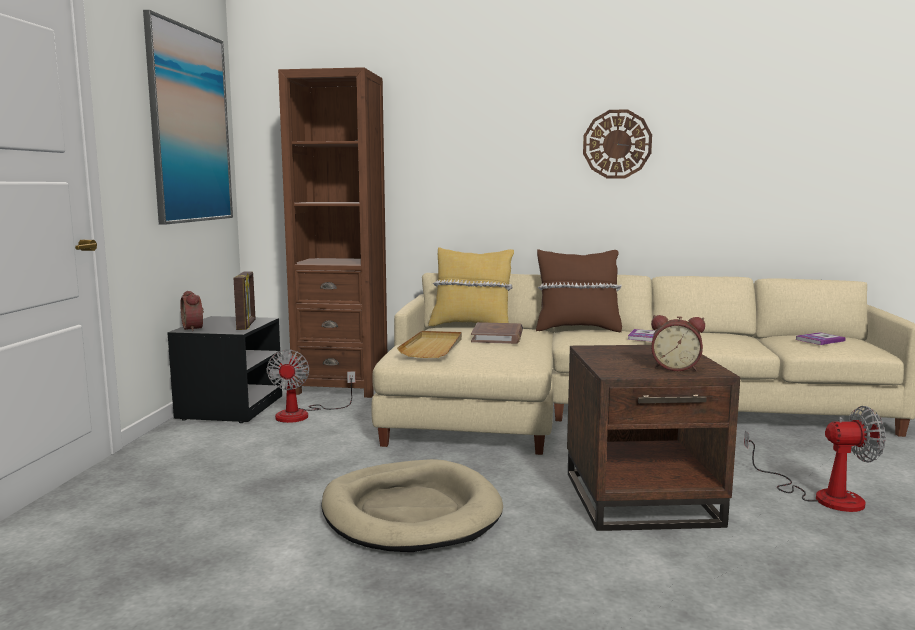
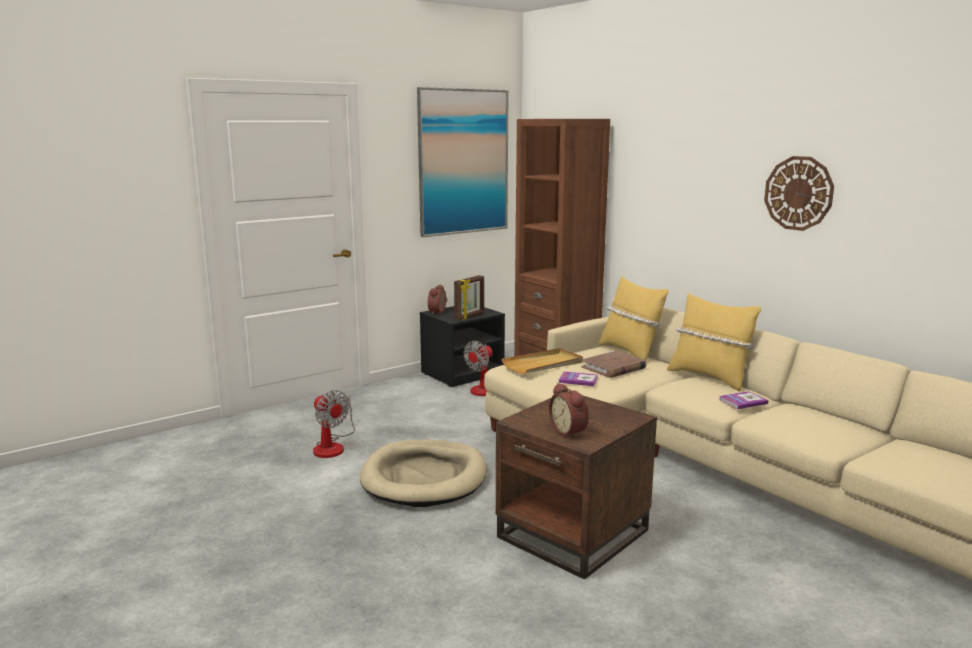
camera: 45 degrees right, 5 degrees up
brown pillow [536,249,622,332] -> yellow pillow [667,293,761,391]
fan [744,406,886,512] -> fan moved to [313,390,355,458]
book [795,332,846,345] -> book moved to [559,371,598,386]

